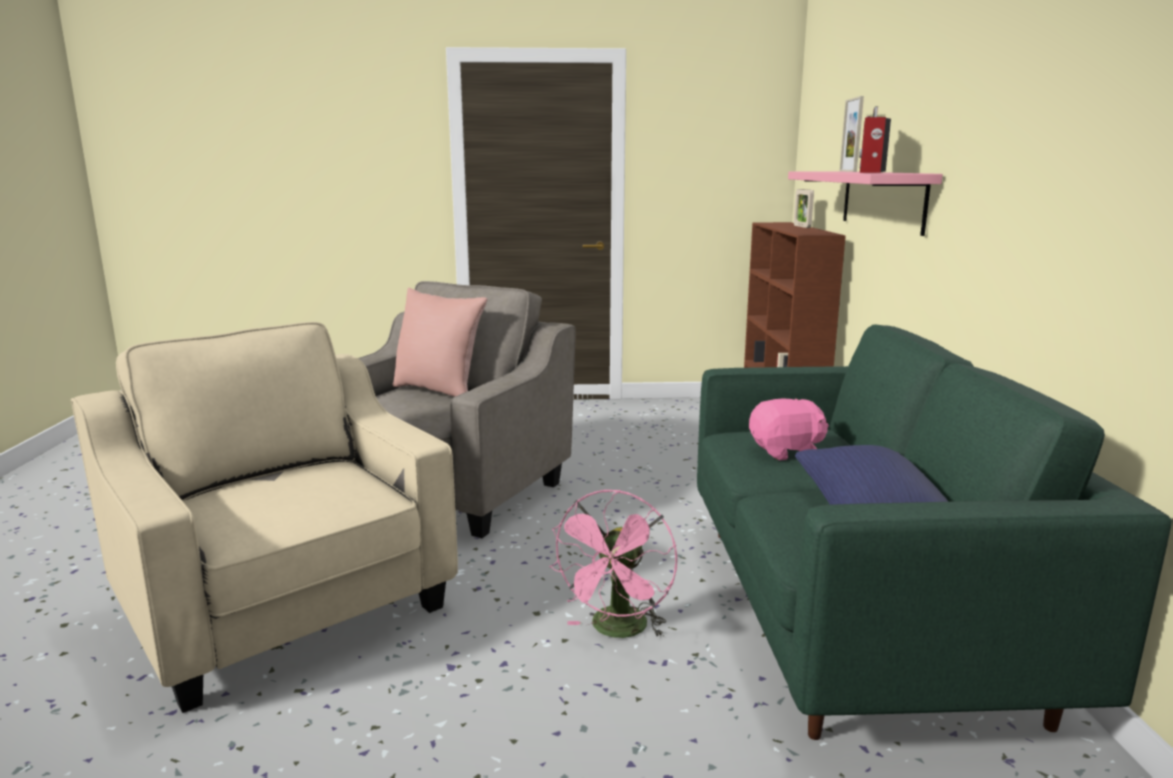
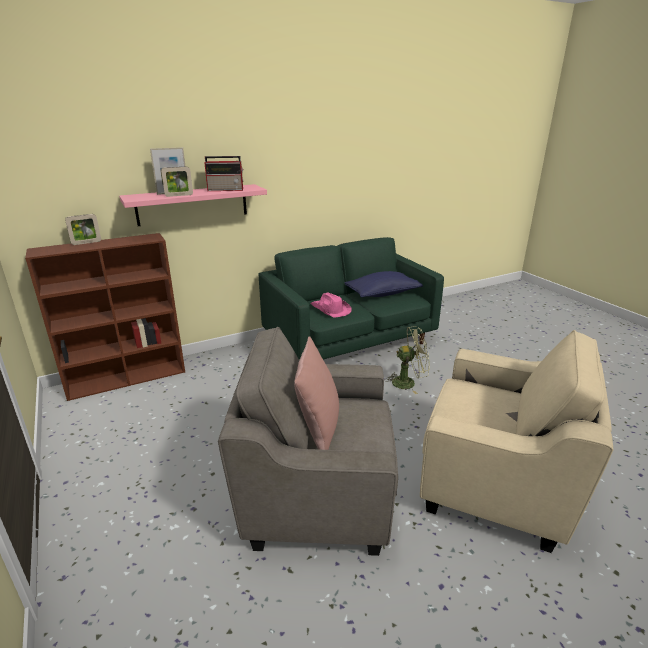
camera: 115 degrees left, 10 degrees up
beige armchair [71,322,458,713] -> beige armchair turned 90 degrees counterclockwise [420,330,614,553]
pink fan [549,490,677,638] -> green fan [386,326,430,394]
pink plush toy [749,398,829,460] -> pink hat [310,293,352,318]
none -> picture frame [161,167,193,197]

